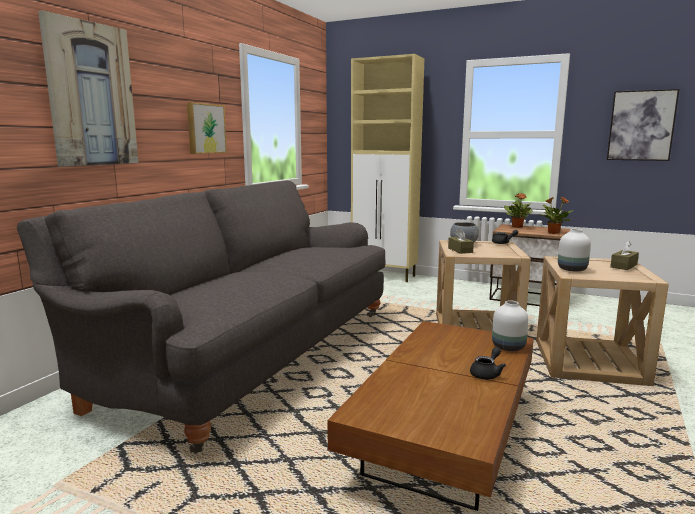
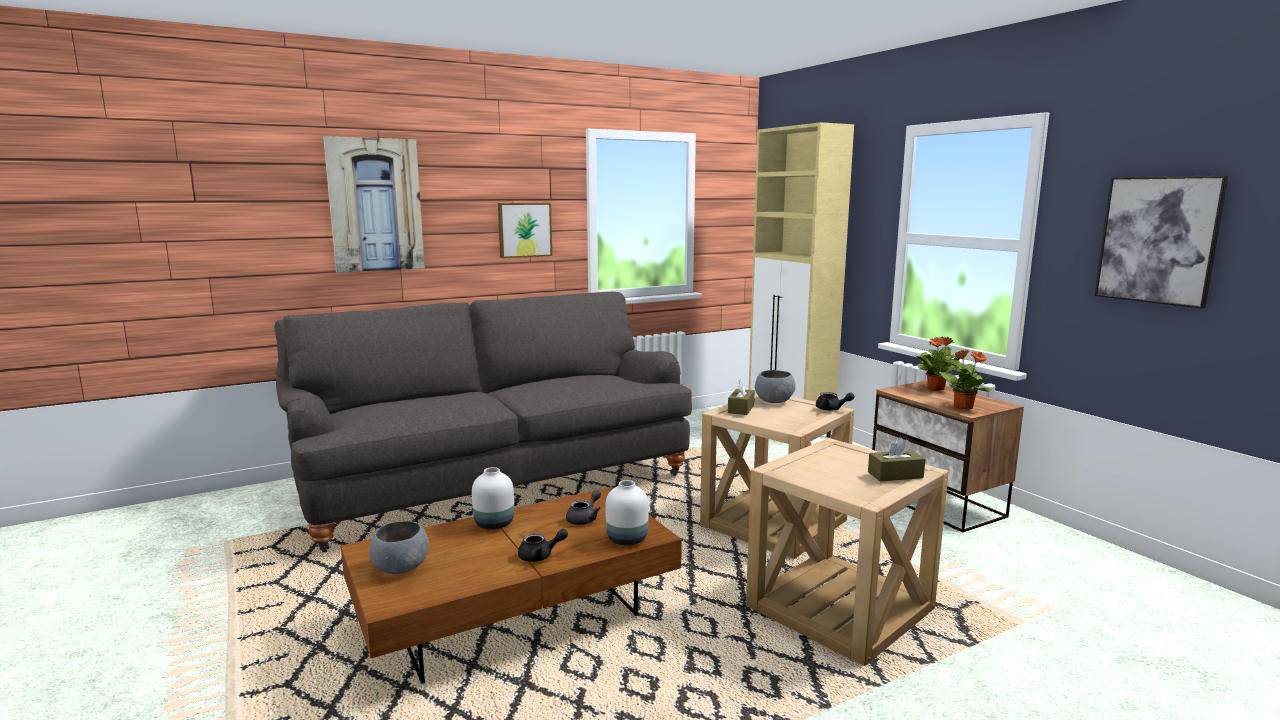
camera: 35 degrees right, 0 degrees up
white vase [558,229,591,271] -> white vase moved to [472,467,514,530]
none -> grey bowl [369,521,429,574]
none -> grey teapot [566,490,601,525]

